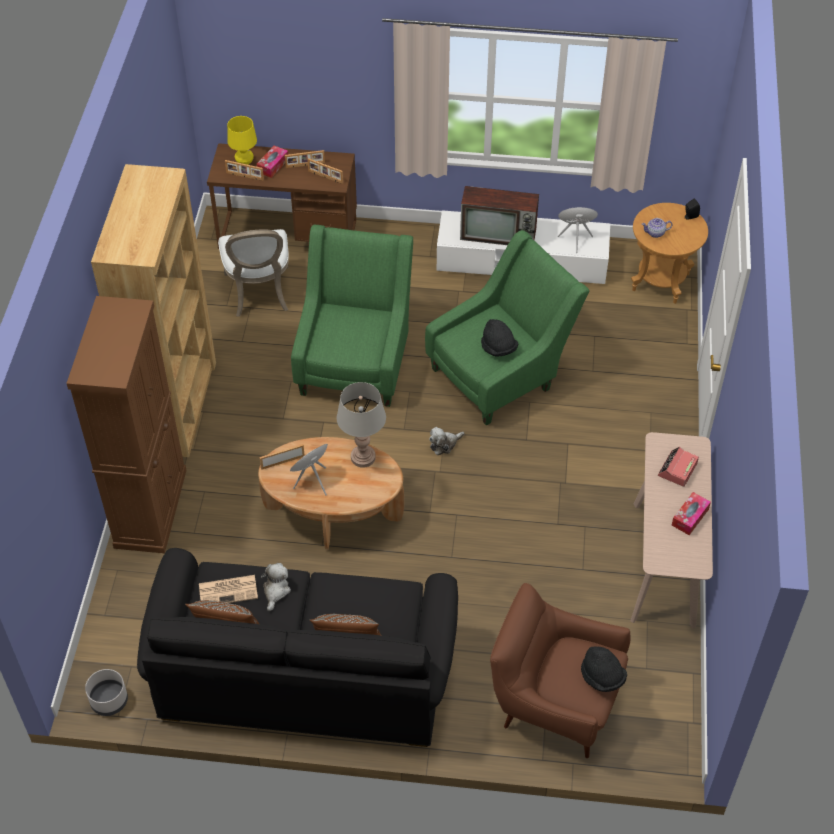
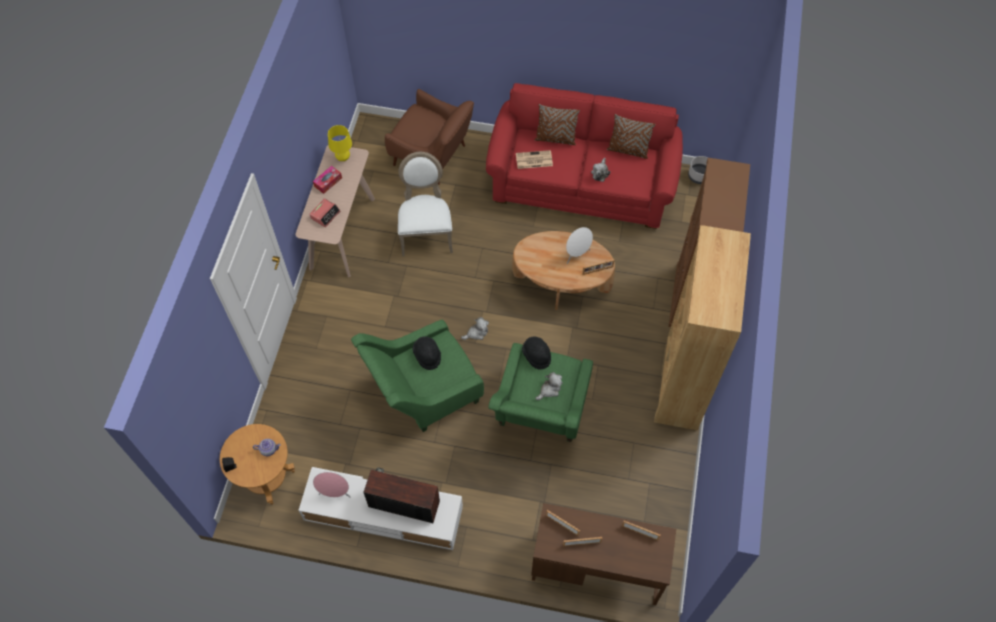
camera: 175 degrees left, 10 degrees up
black sofa [137,548,458,747] -> red sofa [486,83,683,229]
newspaper [199,575,258,603] -> newspaper moved to [516,150,553,169]
white chair [218,229,289,317] -> white chair moved to [398,152,453,256]
yellow table lamp [227,116,257,165] -> yellow table lamp moved to [328,125,352,161]
tissue box [256,146,288,178] -> none
grey table lamp [337,382,386,468] -> none
black hat [581,646,627,692] -> black hat moved to [522,336,551,370]
none -> plush toy [535,372,563,400]

